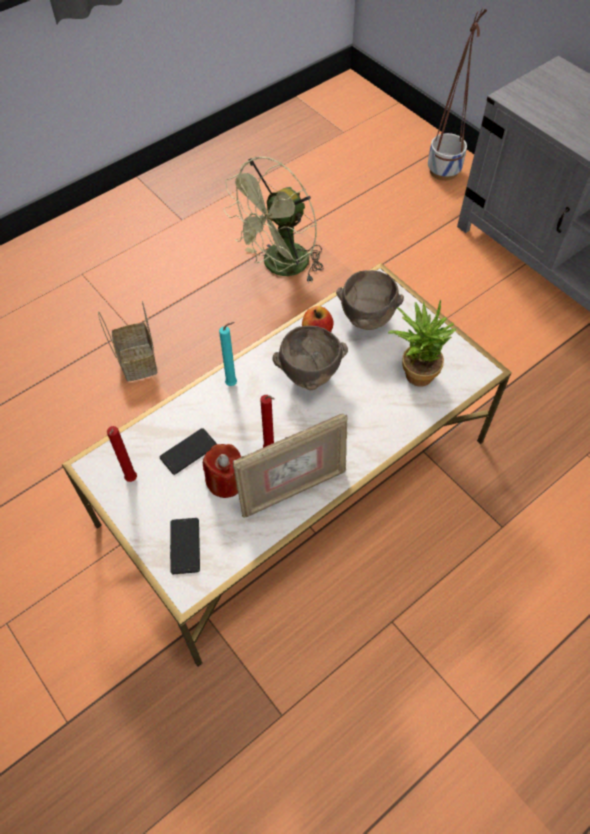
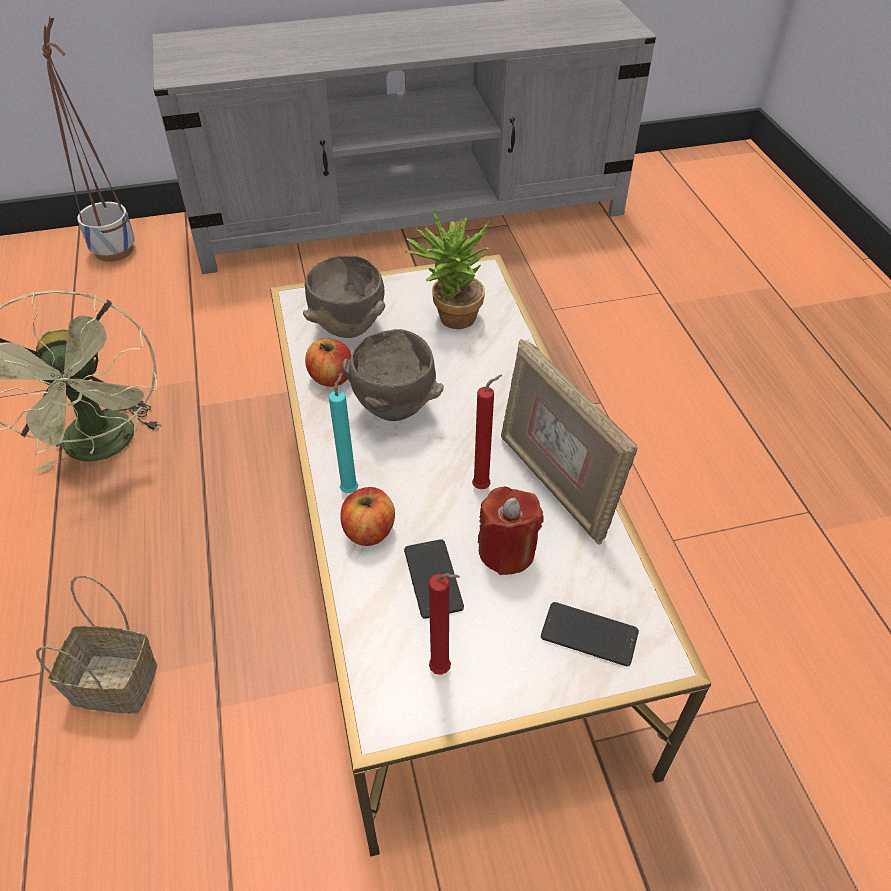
camera: 65 degrees left, 10 degrees down
picture frame [233,413,348,518] -> picture frame turned 150 degrees clockwise [501,339,638,545]
none -> apple [340,487,395,546]

